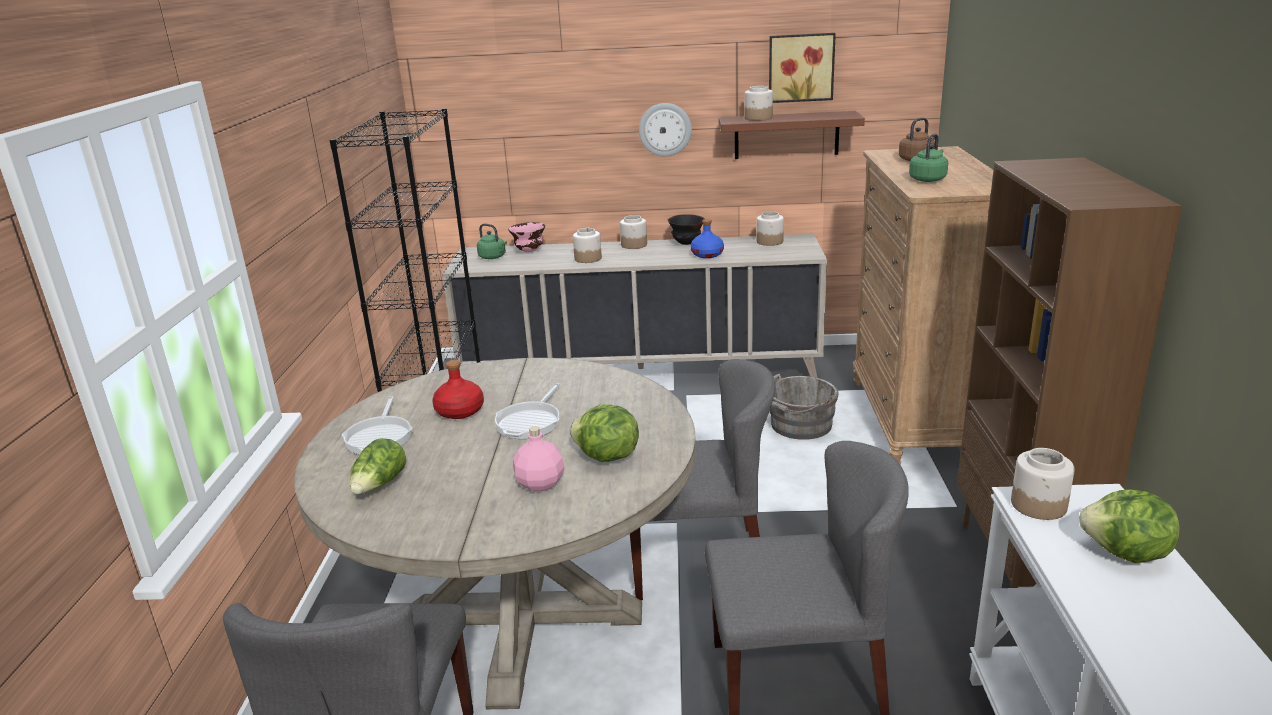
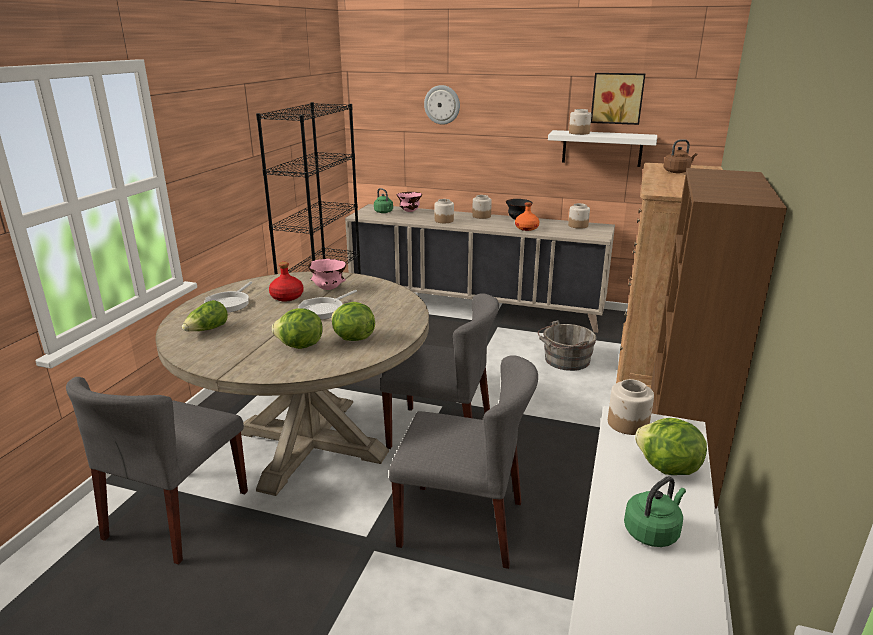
camera: 15 degrees right, 0 degrees up
pink bottle [513,426,564,491] -> lettuce [272,308,323,349]
wall clock [639,103,692,157] -> wall clock moved to [424,85,460,125]
blue bottle [691,219,724,258] -> orange bottle [515,202,540,231]
brown shelf [719,111,865,159] -> white shelf [548,130,657,167]
green kettle [909,134,948,182] -> green kettle moved to [624,476,686,547]
none -> pink bowl [308,259,347,290]

